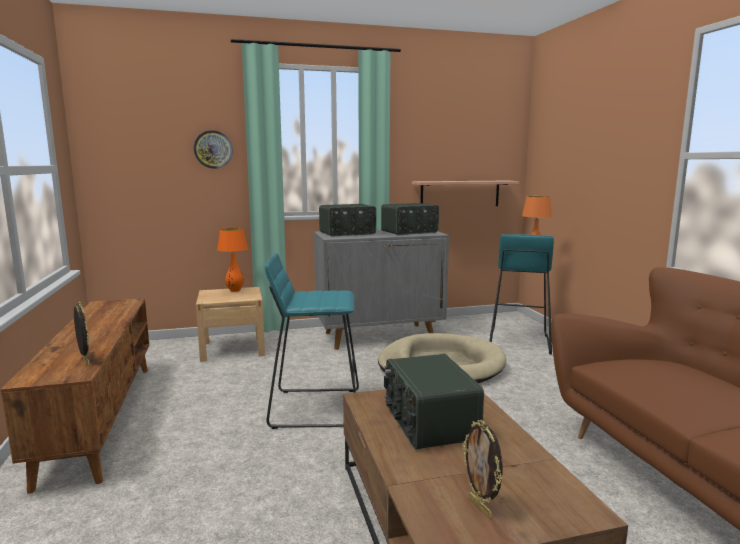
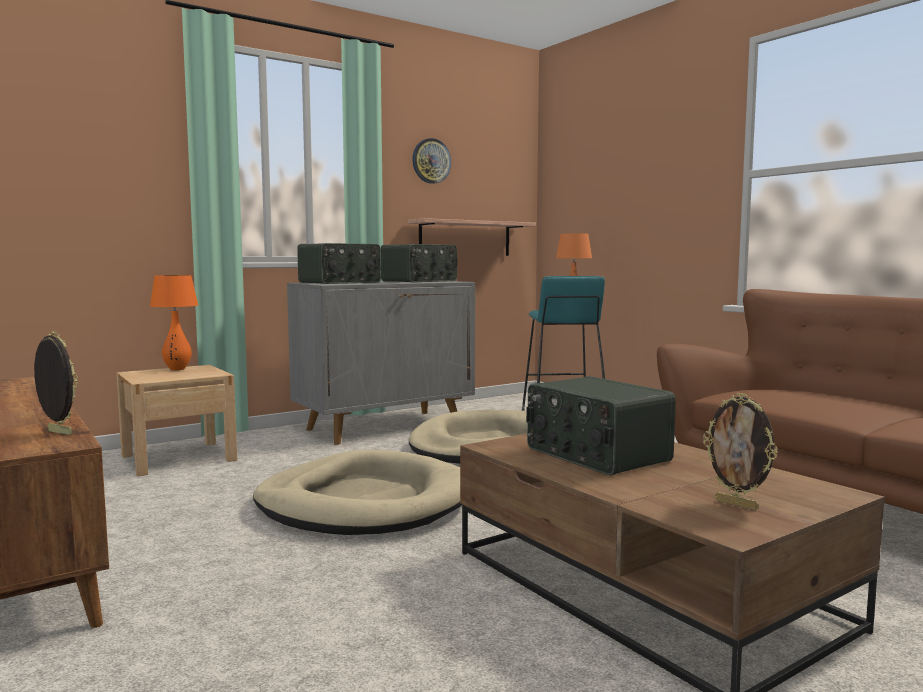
camera: 20 degrees left, 5 degrees down
wall clock [194,130,233,169] -> wall clock moved to [412,138,451,184]
turquoise stool [265,253,359,429] -> beige dog bed [253,450,462,535]

